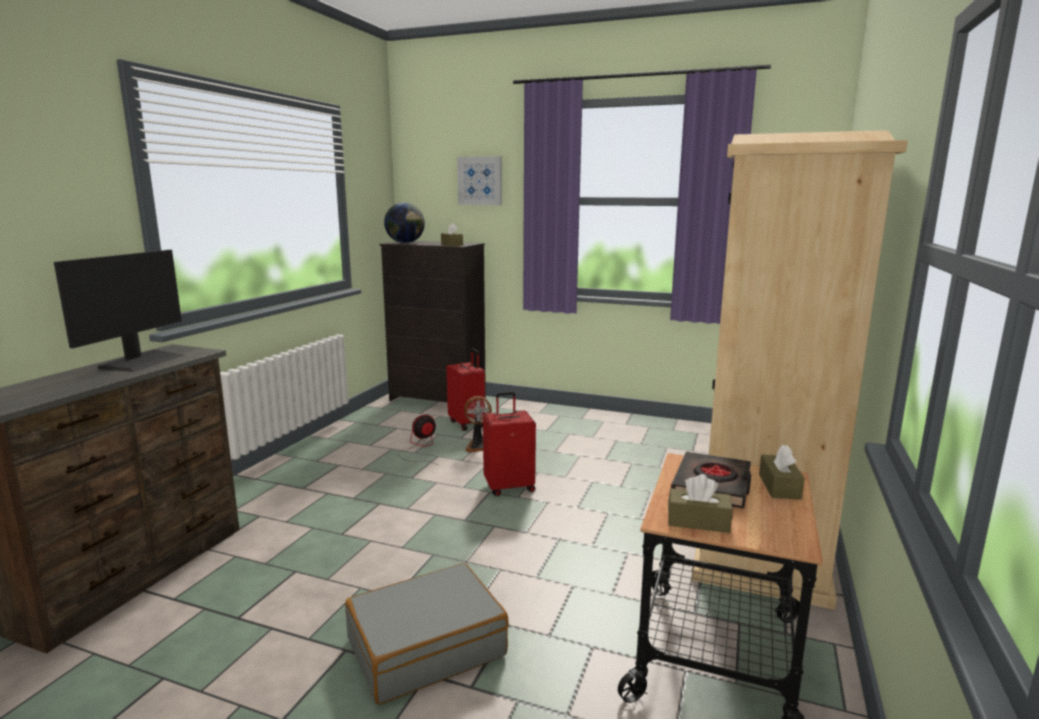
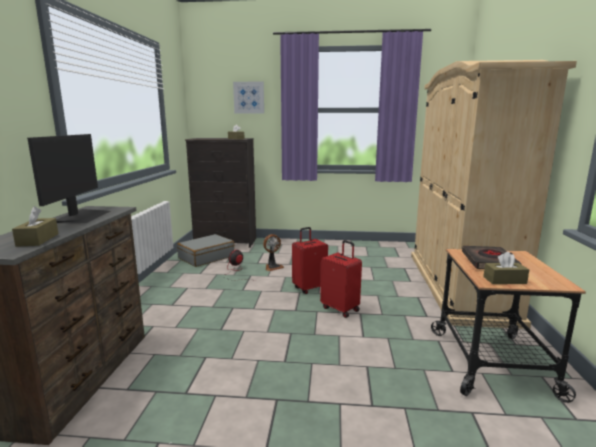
camera: 15 degrees left, 0 degrees up
grey suitcase [345,563,509,705] -> grey suitcase moved to [177,234,234,267]
globe [384,203,425,243] -> none
red suitcase [447,348,485,431] -> red suitcase moved to [320,240,362,318]
brown tissue box [759,444,805,500] -> brown tissue box moved to [12,206,59,247]

